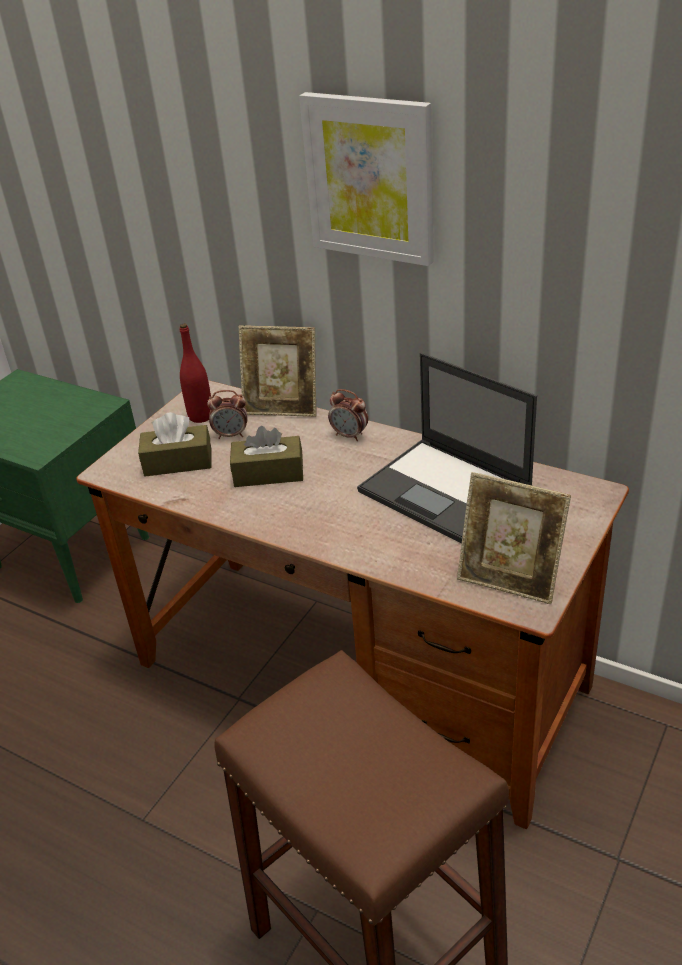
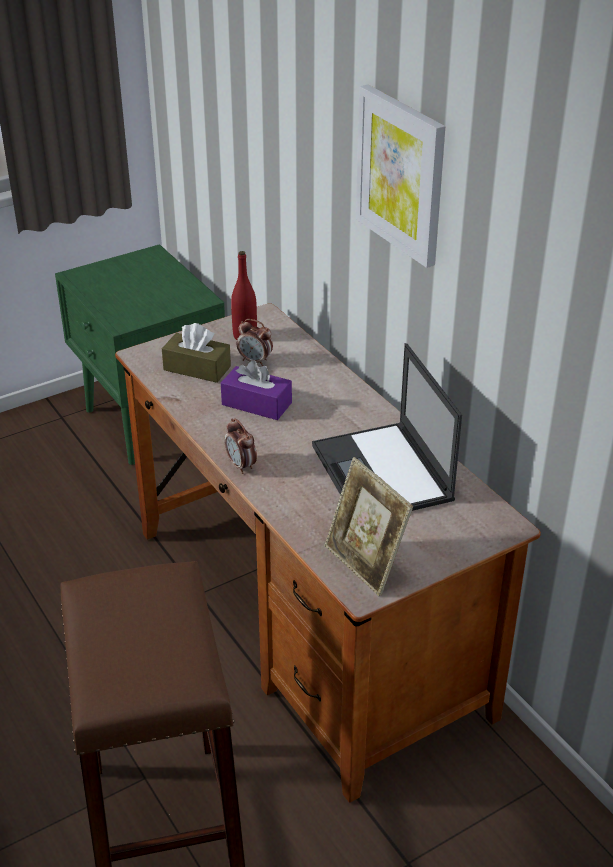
camera: 25 degrees right, 0 degrees up
brown tissue box [230,426,303,487] -> purple tissue box [221,360,292,420]
picture frame [239,326,317,417] -> none
alarm clock [328,389,368,441] -> alarm clock moved to [225,418,257,474]

